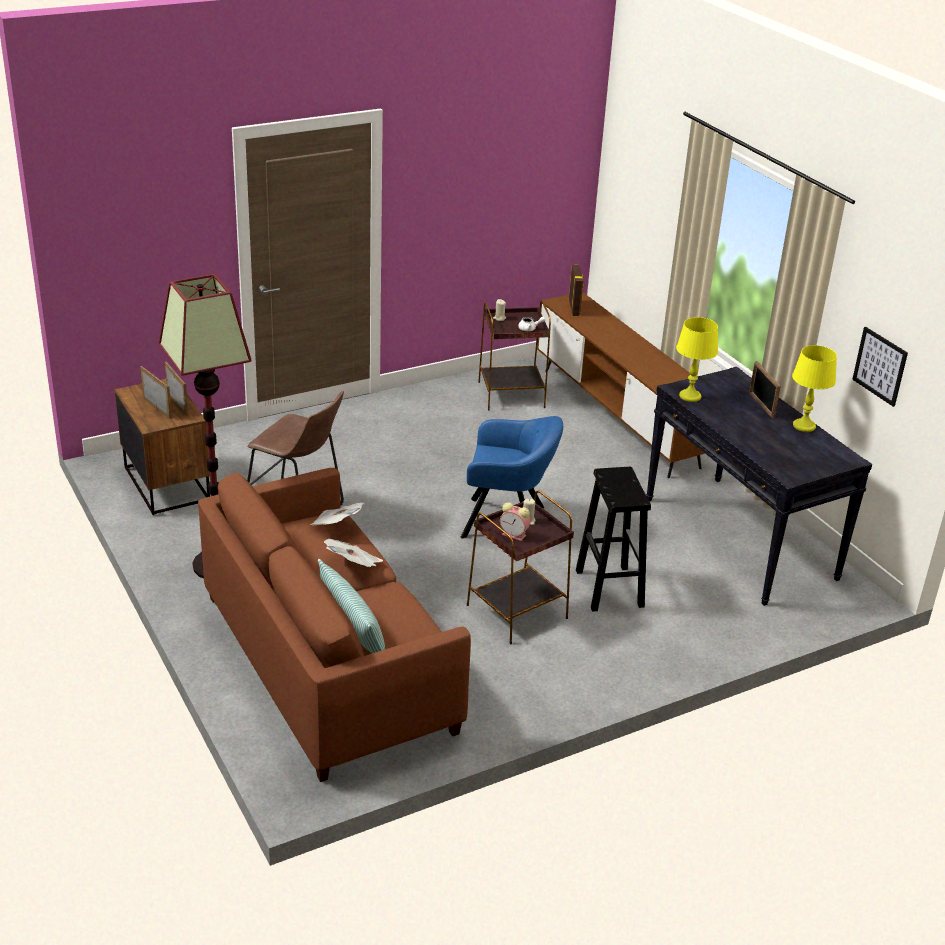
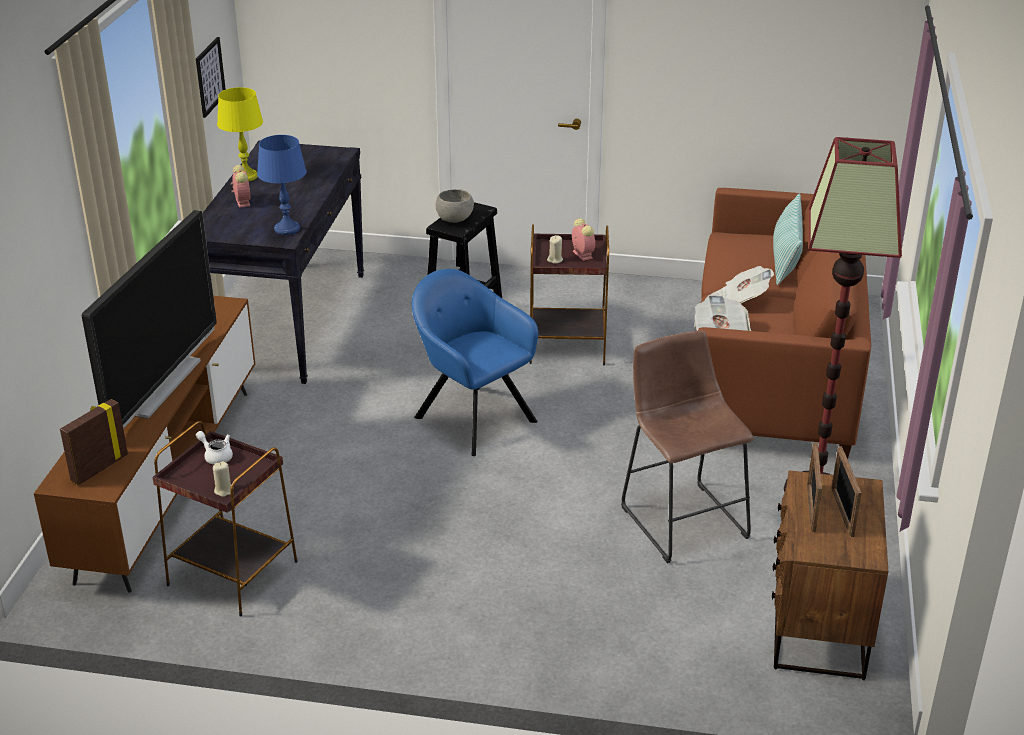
camera: 140 degrees left, 0 degrees up
yellow table lamp [676,317,718,402] -> blue table lamp [257,135,306,235]
picture frame [749,361,781,419] -> alarm clock [231,165,250,208]
none -> television [82,210,217,429]
none -> grey bowl [435,189,474,223]

